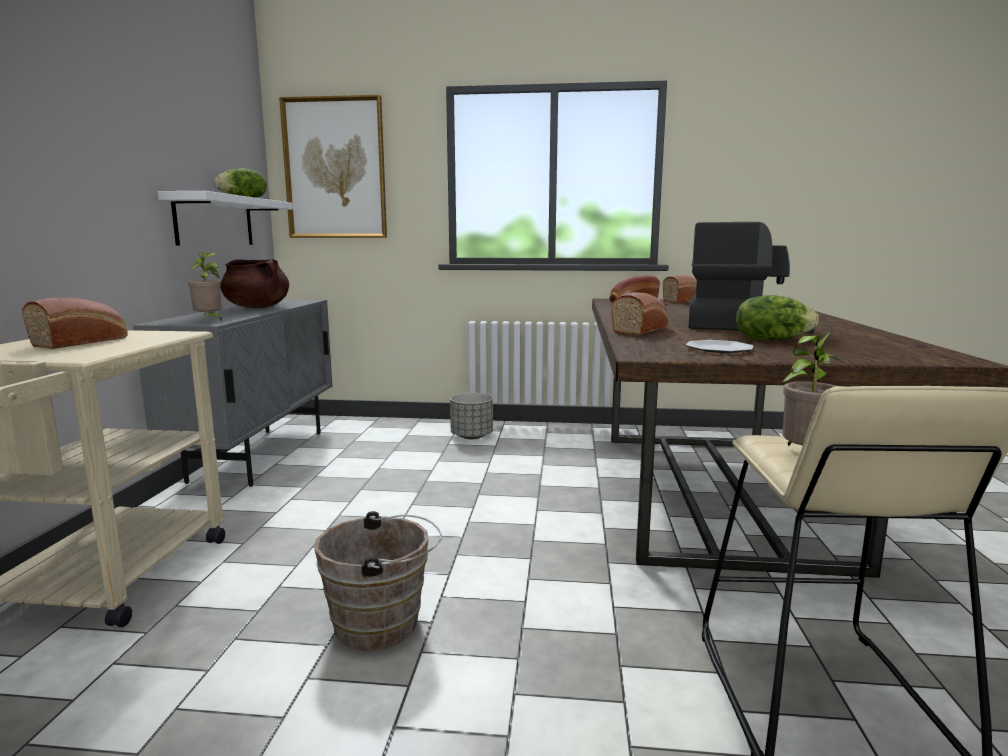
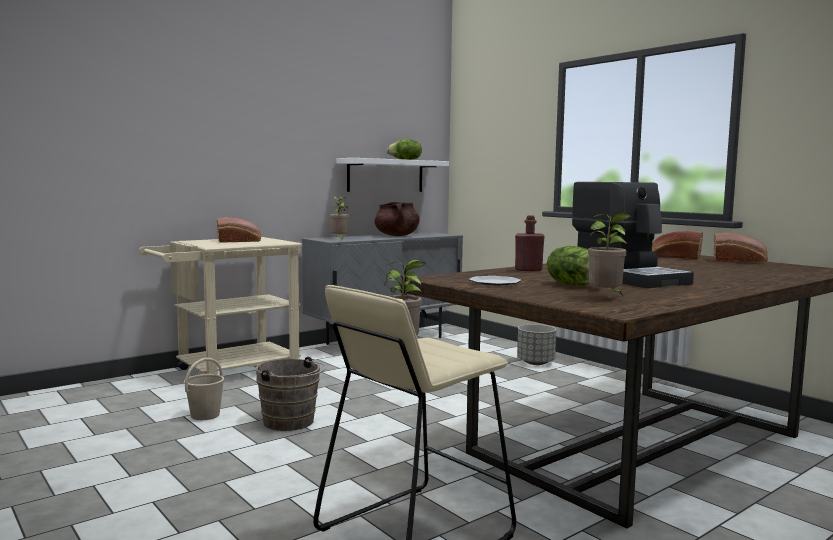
camera: 45 degrees right, 5 degrees down
picture [279,95,387,238] -> none
bread [611,292,669,335] -> red bottle [515,215,545,271]
none -> beige bucket [184,358,224,420]
none -> potted plant [588,213,631,294]

